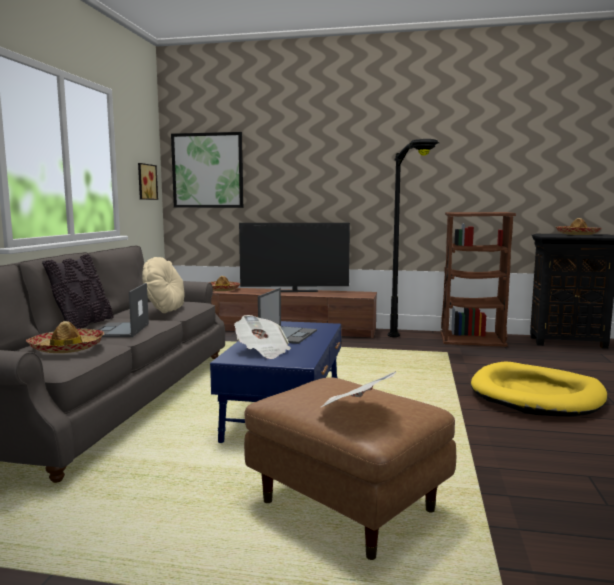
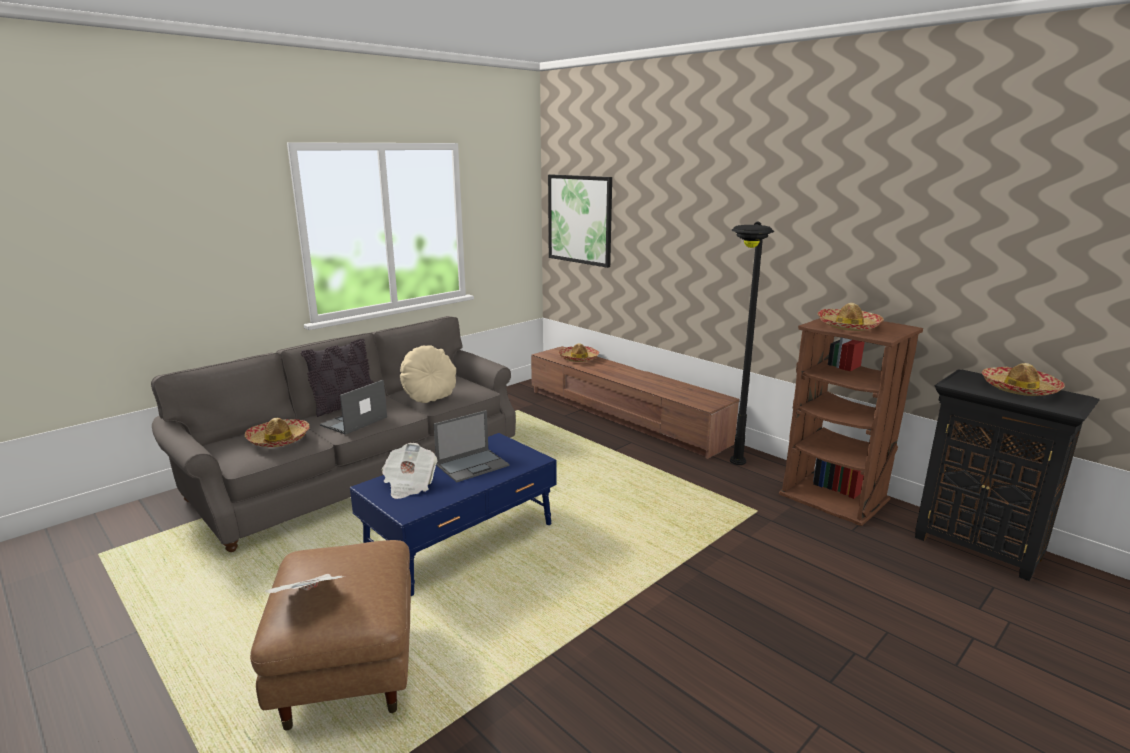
camera: 35 degrees right, 10 degrees up
picture [138,163,158,200] -> none
television [239,223,350,292] -> none
yellow dog bed [471,362,607,417] -> none
none -> hat [818,303,884,331]

